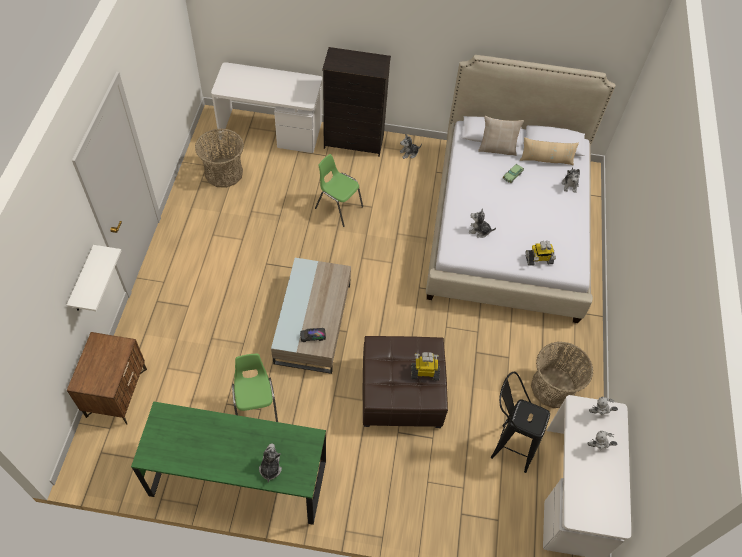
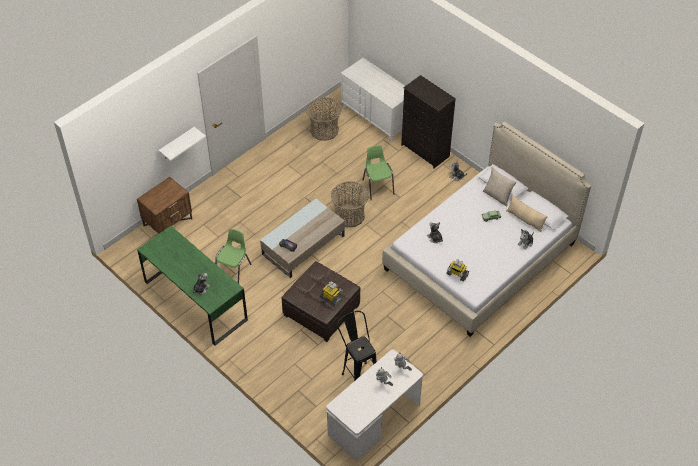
camera: 40 degrees right, 5 degrees down
white desk [211,62,322,153] -> white dresser [341,58,405,142]
basket [531,342,593,408] -> basket moved to [331,181,369,227]

